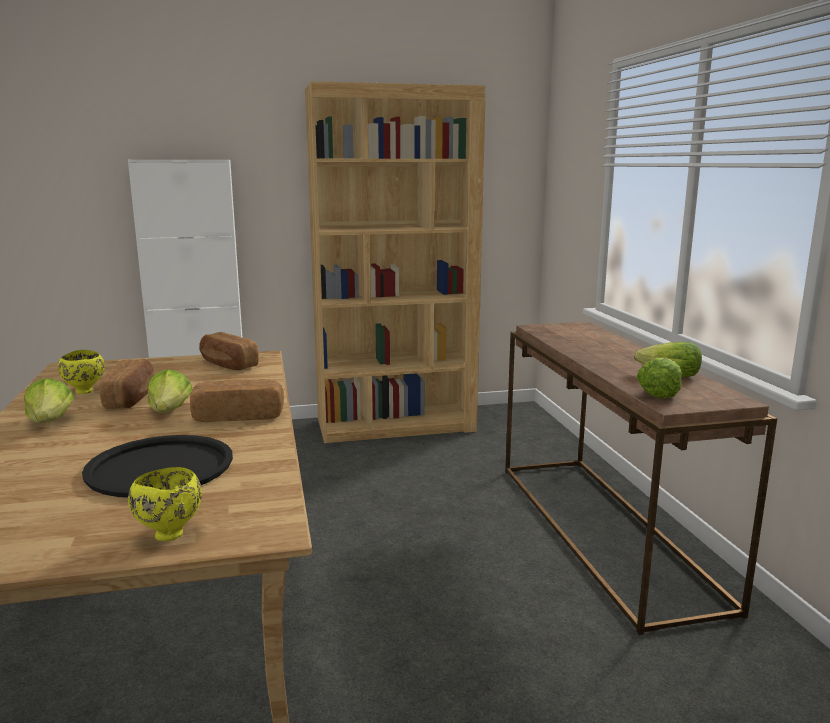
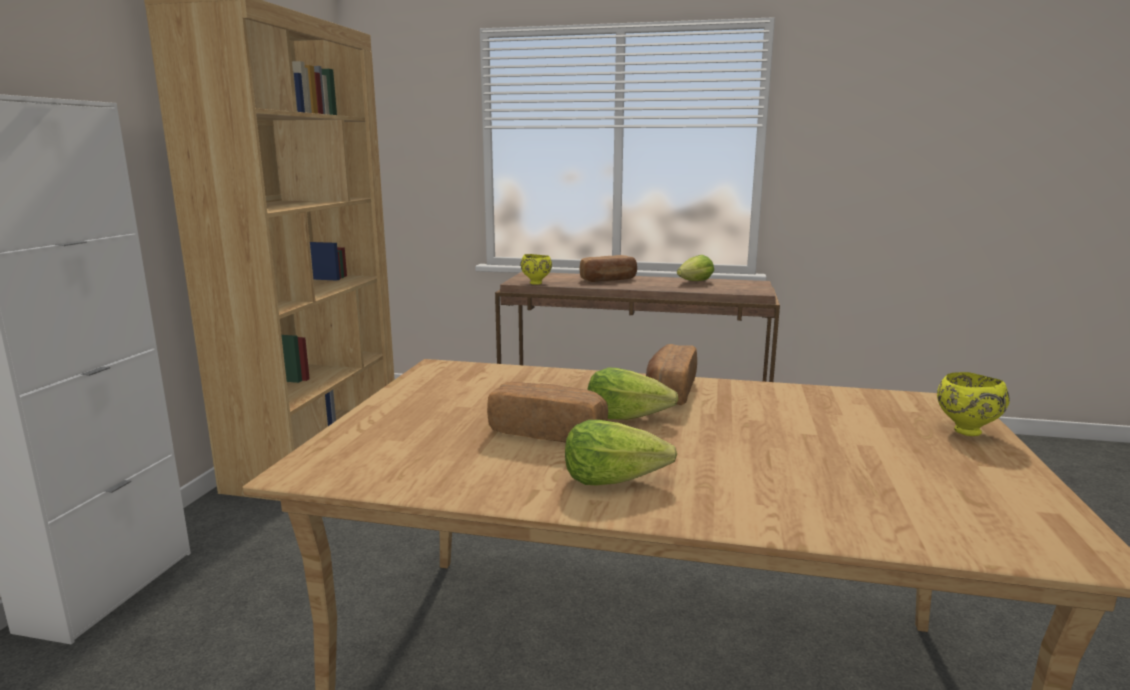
camera: 65 degrees left, 0 degrees up
yellow bowl [58,350,105,394] -> yellow bowl moved to [520,254,552,285]
black tray [82,435,233,498] -> none
bread [199,332,259,370] -> bread moved to [580,255,637,282]
lettuce [636,358,682,398] -> none

